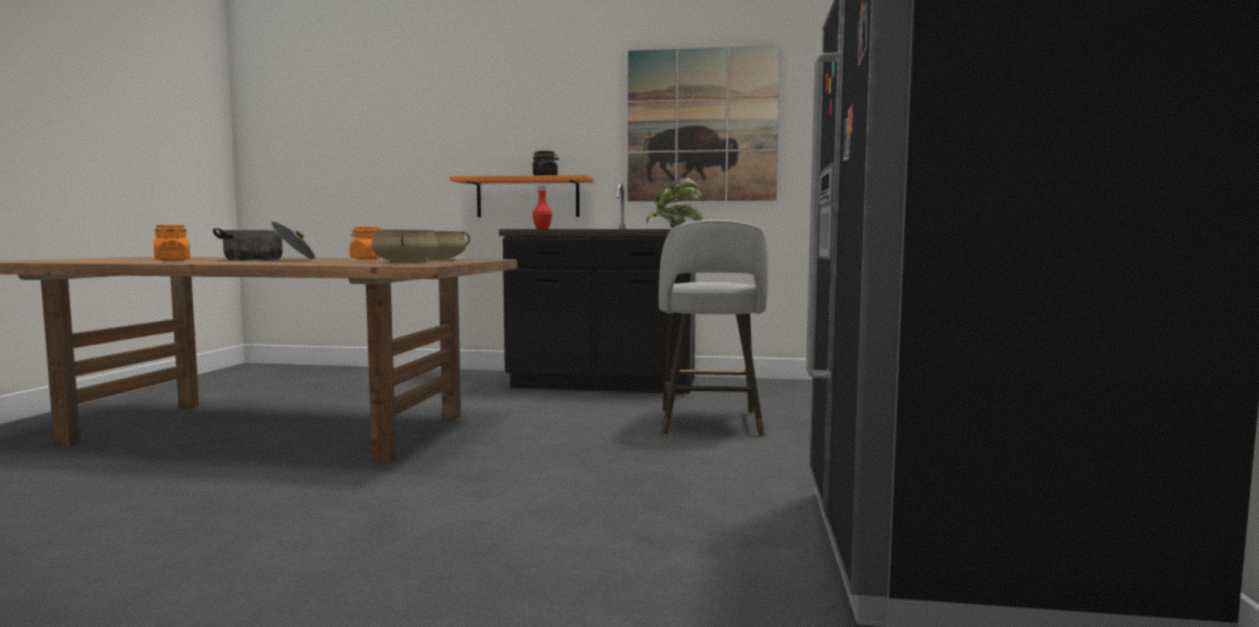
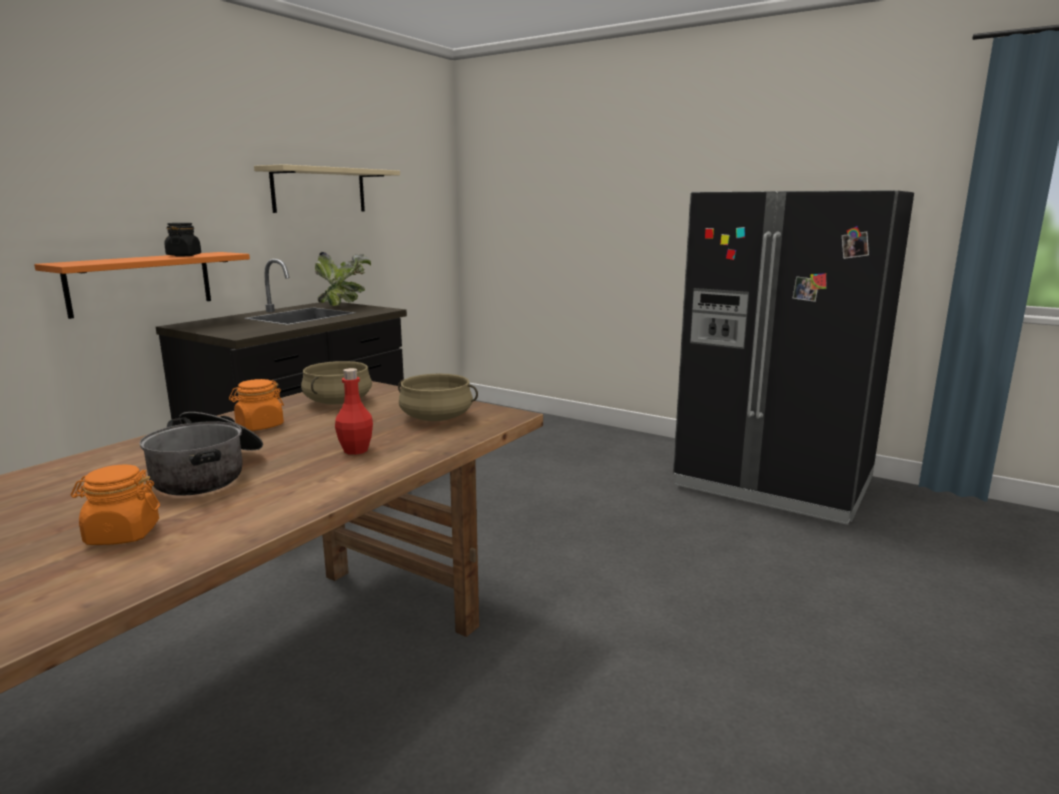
camera: 65 degrees left, 10 degrees up
red bottle [533,186,552,229] -> red bottle moved to [335,368,373,455]
picture [628,45,780,201] -> beige shelf [254,164,400,213]
grey stool [659,220,768,436] -> none

